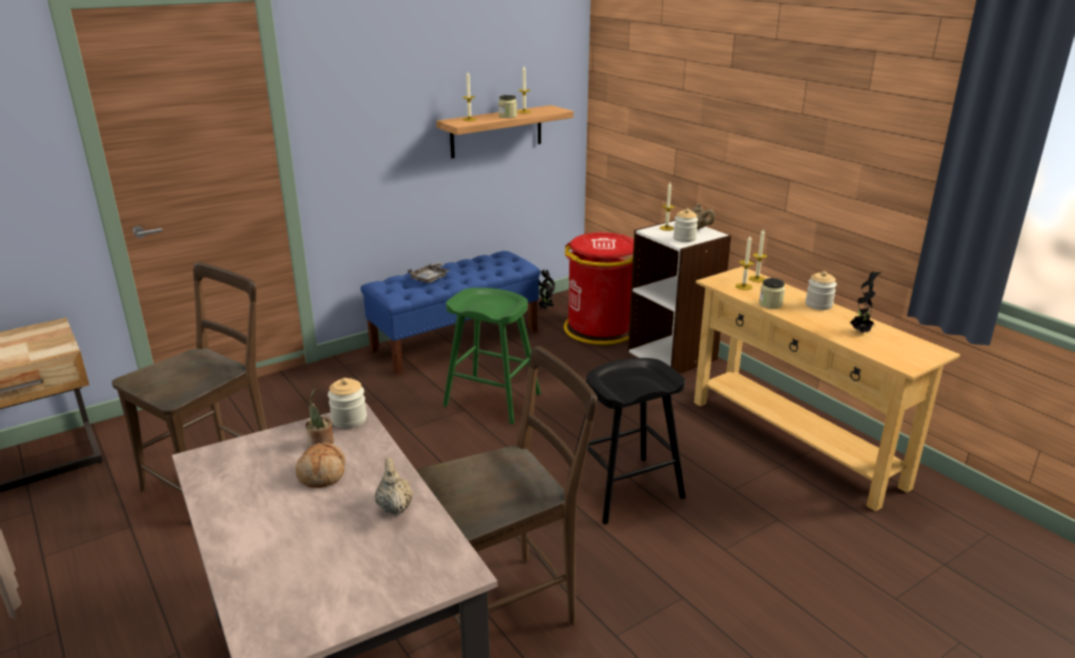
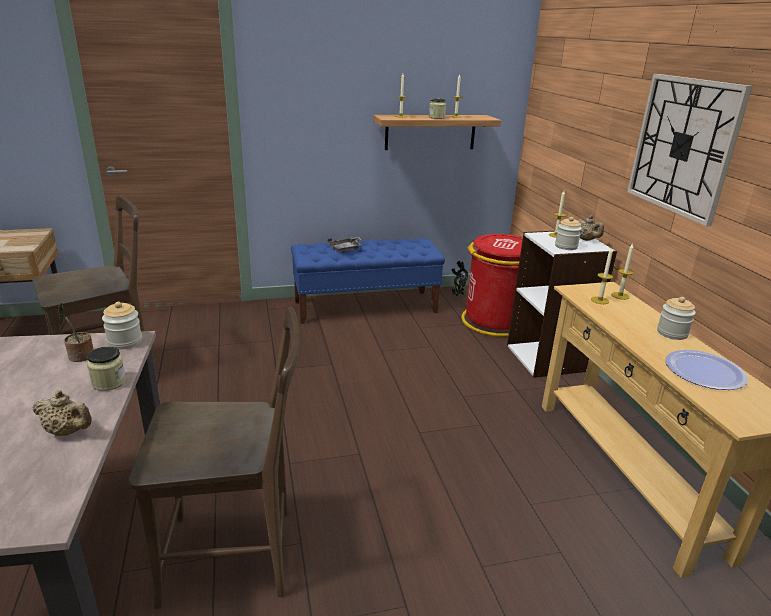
camera: 20 degrees right, 0 degrees up
bread [296,443,345,488] -> none
beige teapot [375,458,413,515] -> beige teapot turned 105 degrees clockwise [32,390,92,436]
green stool [443,288,541,424] -> none
black stool [567,358,685,524] -> none
jar [759,278,785,309] -> jar moved to [87,347,126,391]
potted plant [850,271,881,333] -> plate [665,350,748,390]
none -> wall clock [627,74,752,226]

